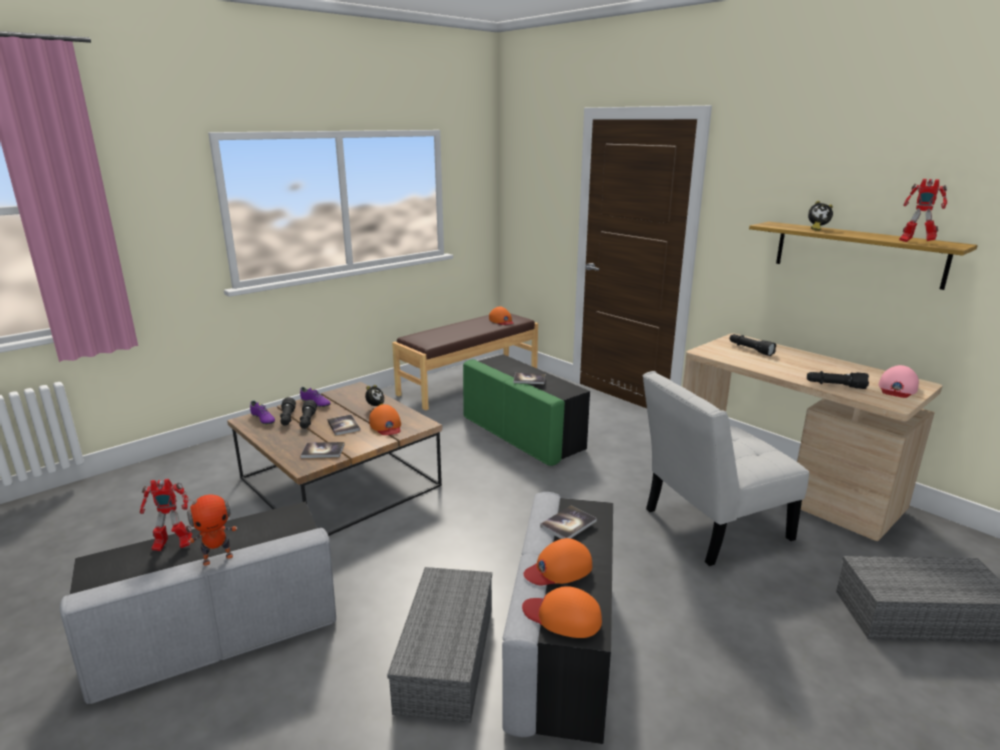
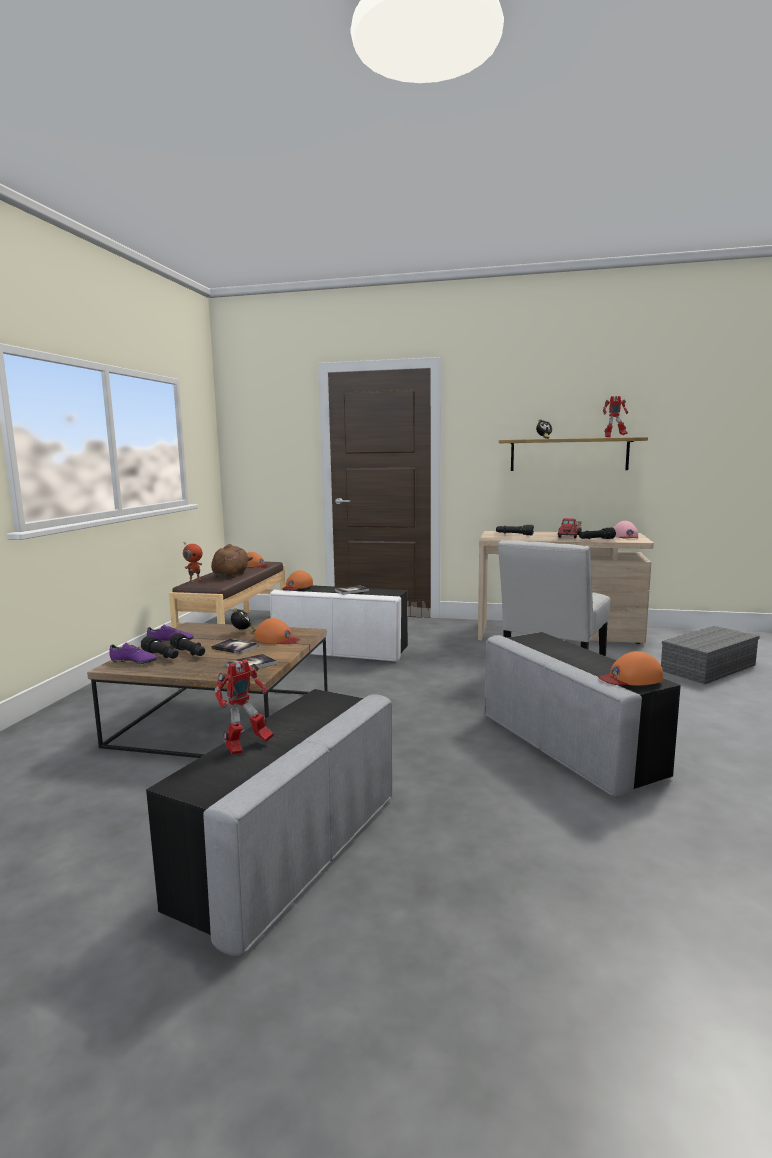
camera: 35 degrees left, 10 degrees down
toy robot [183,495,237,566] -> toy robot moved to [183,543,202,582]
grey storage box [387,567,492,723] -> none
green ottoman [463,354,590,466] -> white ottoman [270,585,408,661]
orange cap [524,538,592,585] -> orange cap moved to [282,570,313,590]
book [540,505,597,539] -> none
none -> brown plush toy [211,544,253,578]
none -> toy truck [557,518,582,538]

